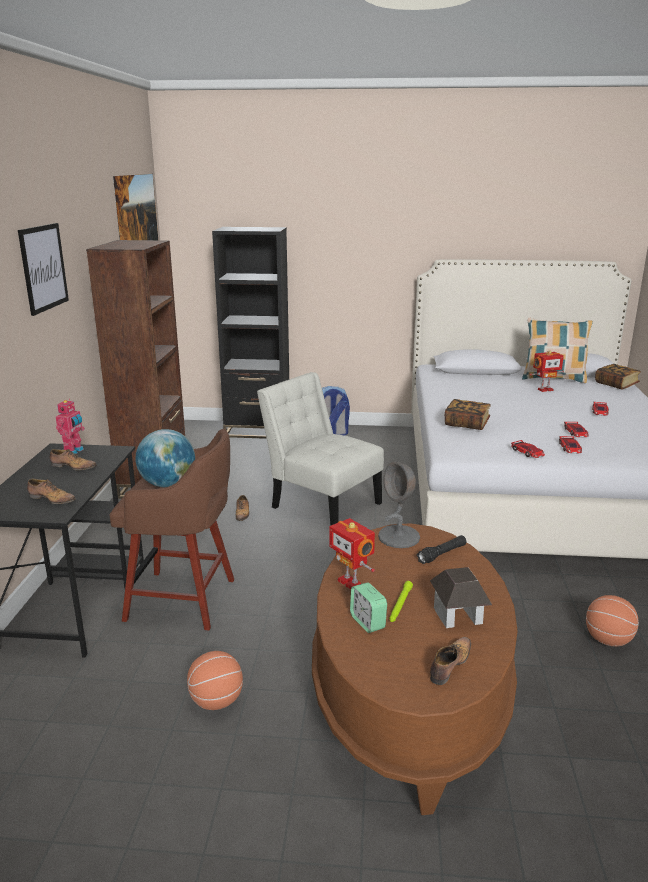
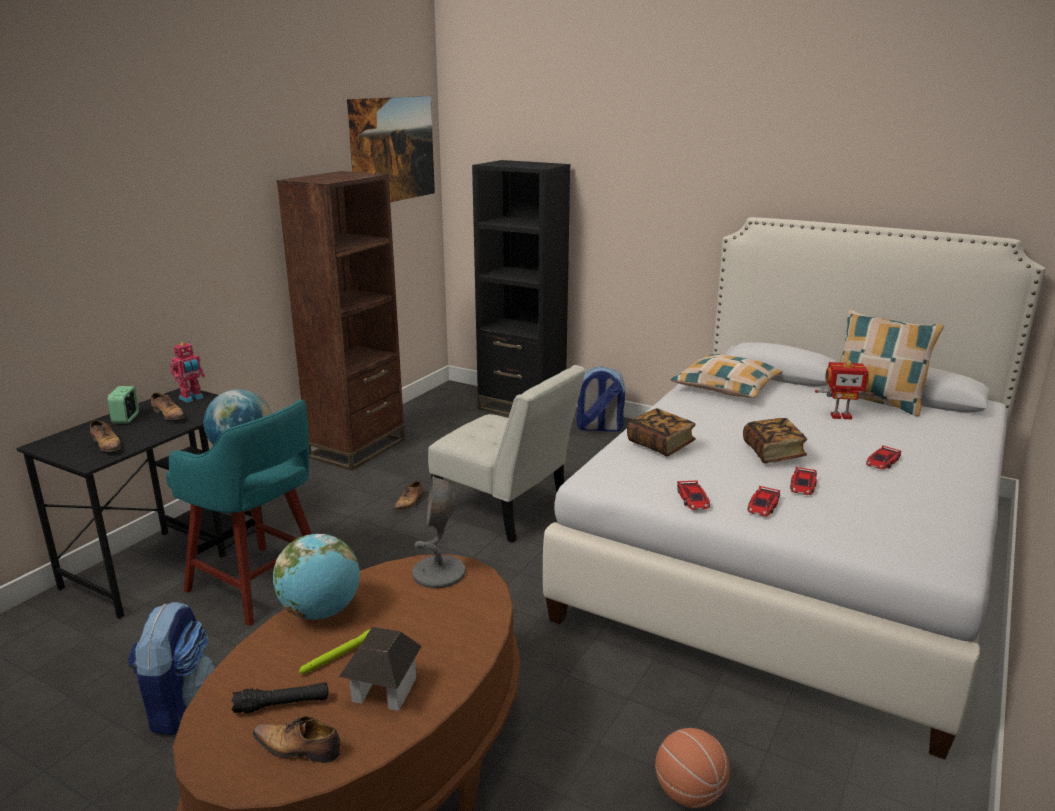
camera: 25 degrees right, 0 degrees up
picture [18,223,69,316] -> none
brown stool [109,429,234,631] -> turquoise stool [166,399,312,626]
basketball [187,651,243,710] -> backpack [128,602,215,735]
white chair [257,372,384,526] -> white chair turned 150 degrees clockwise [428,365,586,543]
toy robot [329,518,375,590] -> globe [273,534,360,620]
alarm clock [350,582,387,633] -> alarm clock moved to [108,386,139,424]
black flashlight [416,535,466,564] -> black flashlight moved to [231,682,329,714]
shoe [430,637,471,685] -> shoe turned 135 degrees counterclockwise [252,716,340,763]
book [595,364,641,390] -> book moved to [743,418,807,464]
none -> pillow [670,354,783,398]

